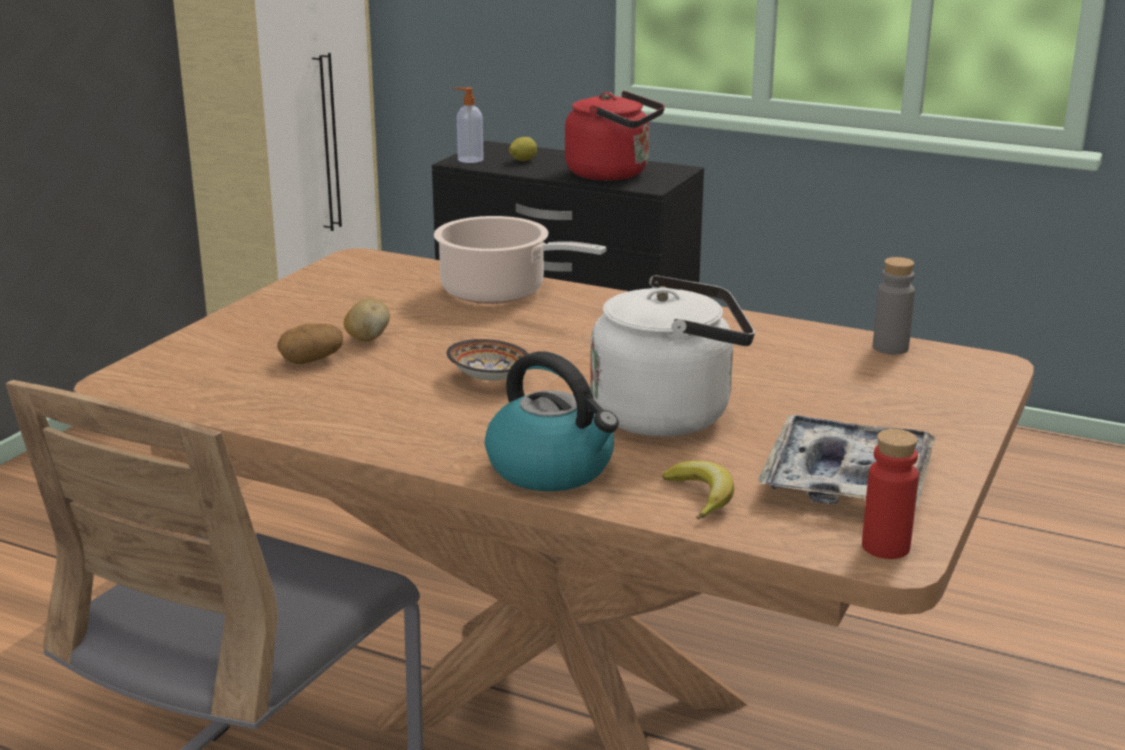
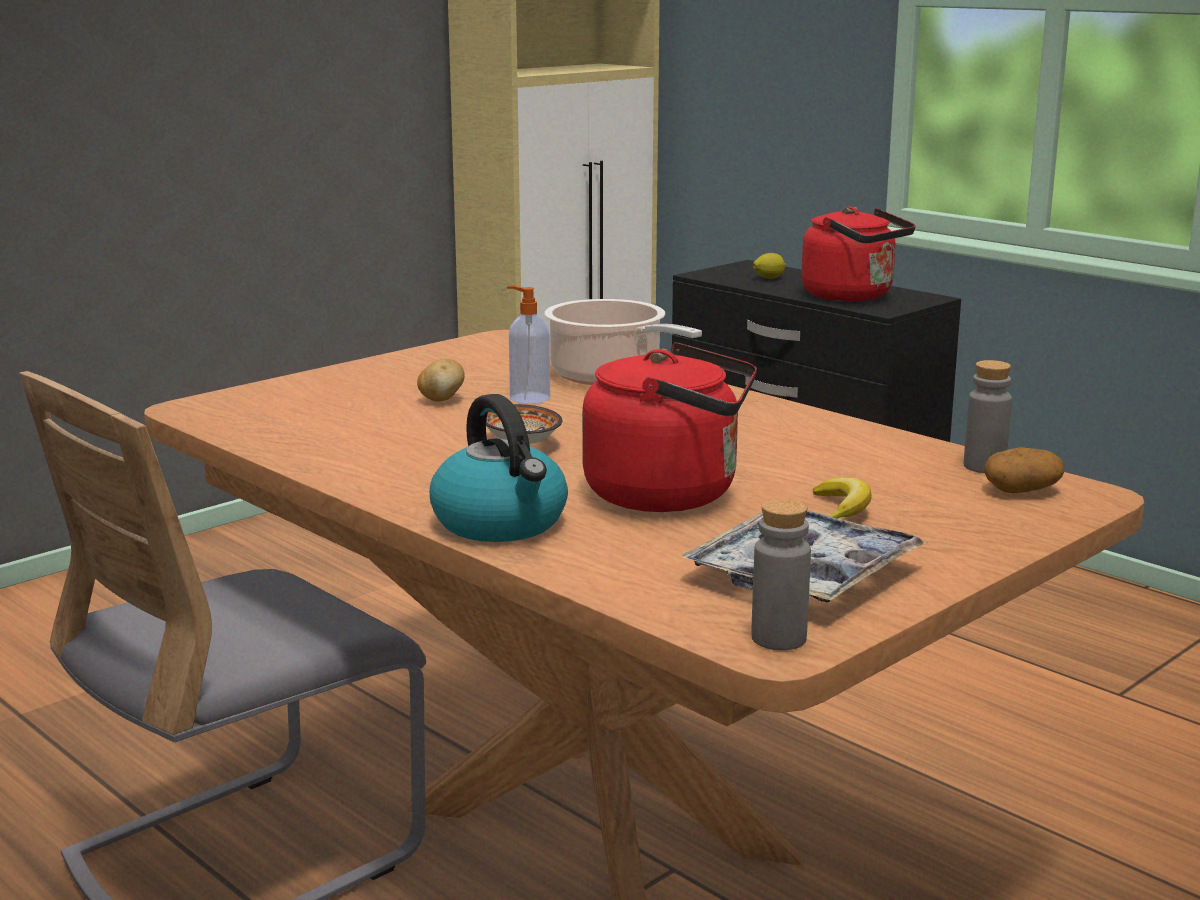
camera: 20 degrees right, 5 degrees down
potato [277,324,343,364] -> potato moved to [984,447,1064,493]
soap dispenser [453,87,484,163] -> soap dispenser moved to [507,286,550,404]
white kettle [590,275,755,437] -> red kettle [582,342,757,512]
banana [662,461,734,520] -> banana moved to [812,477,872,518]
red bottle [862,429,919,559] -> grey bottle [752,498,811,650]

